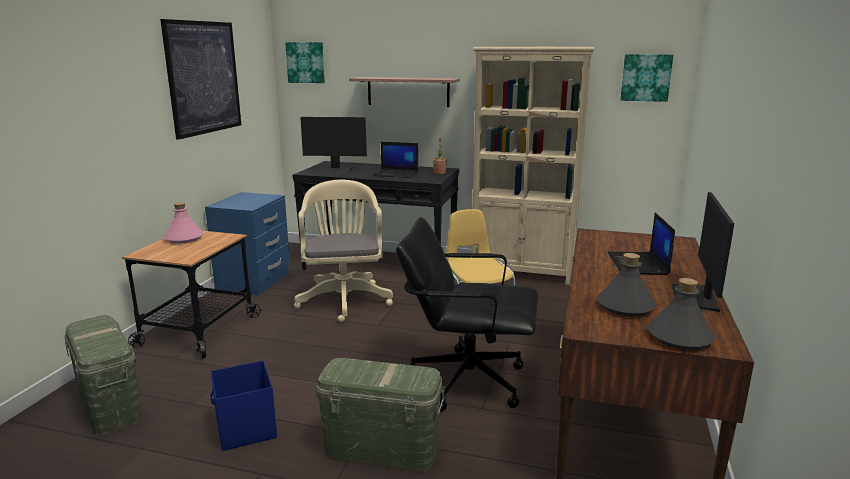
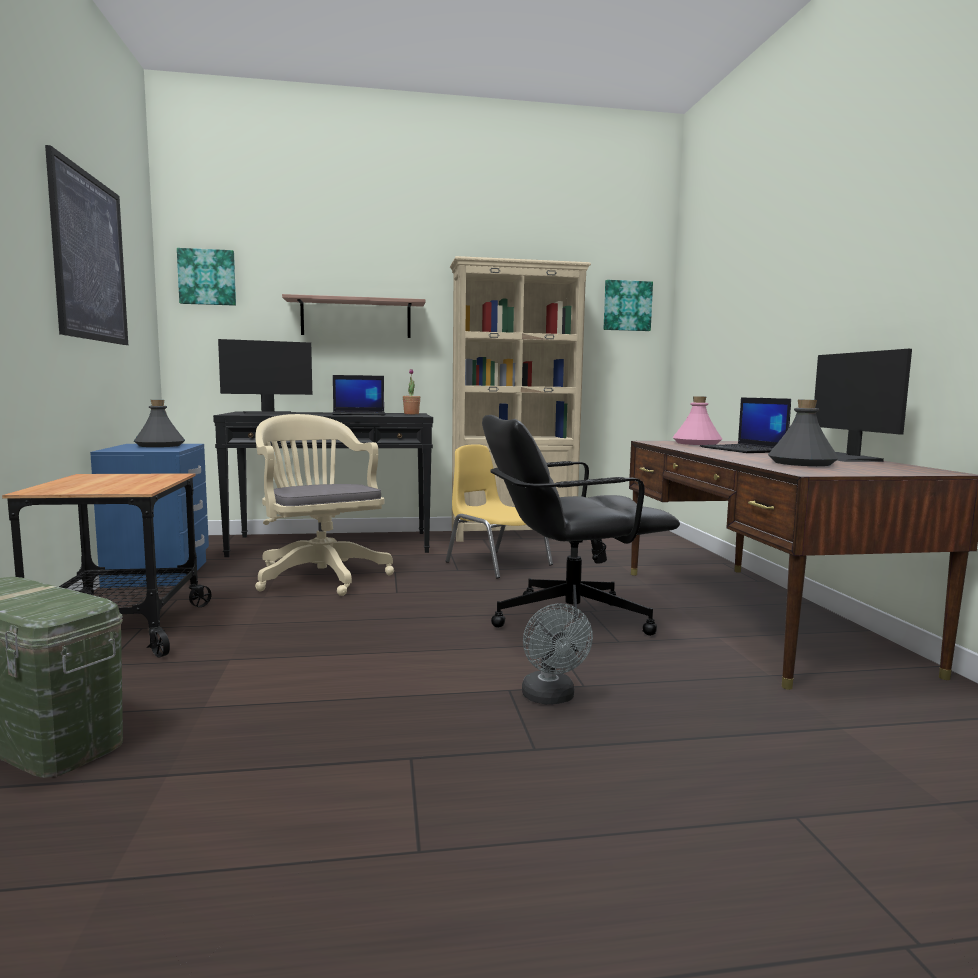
camera: 25 degrees left, 10 degrees down
pink bottle [163,202,203,244] -> pink bottle moved to [673,396,722,445]
blue storage box [210,361,277,451] -> none
green storage box [315,358,445,472] -> grey fan [522,604,593,704]
grey bottle [648,278,715,350] -> grey bottle moved to [134,400,185,447]

